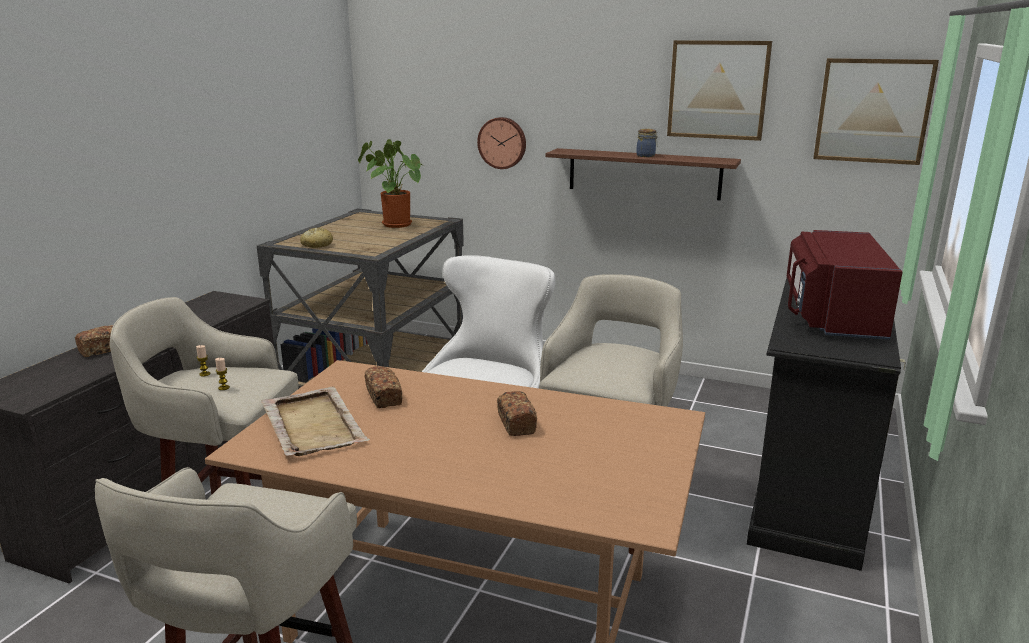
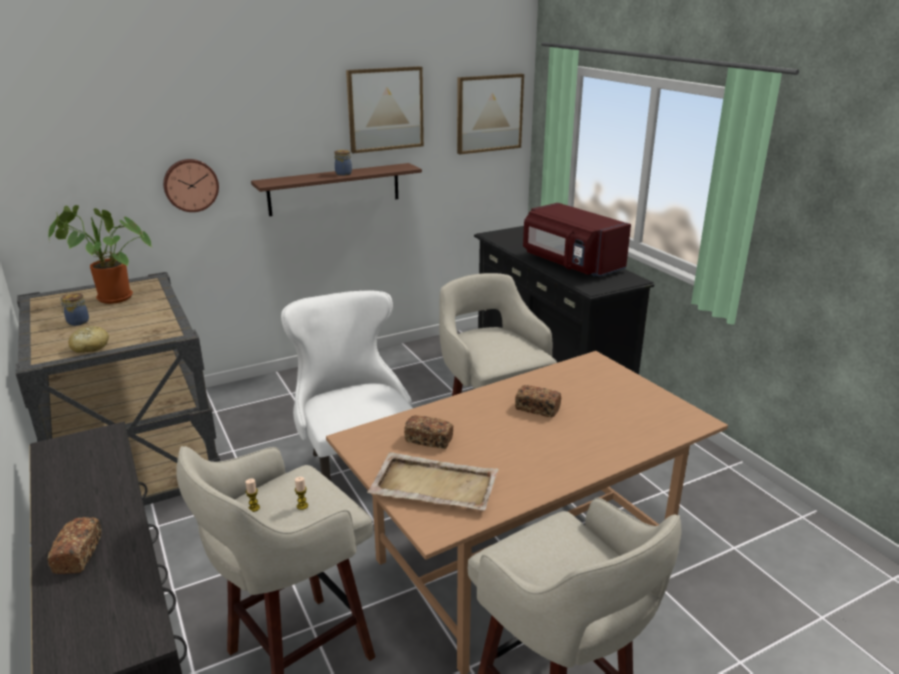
camera: 50 degrees left, 5 degrees up
none -> jar [60,293,89,326]

